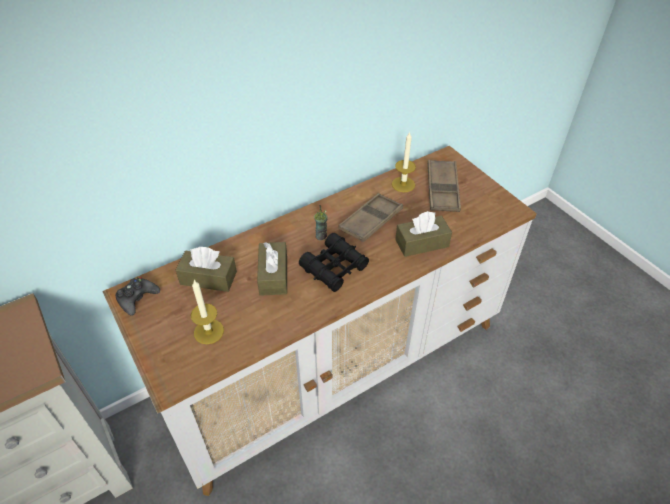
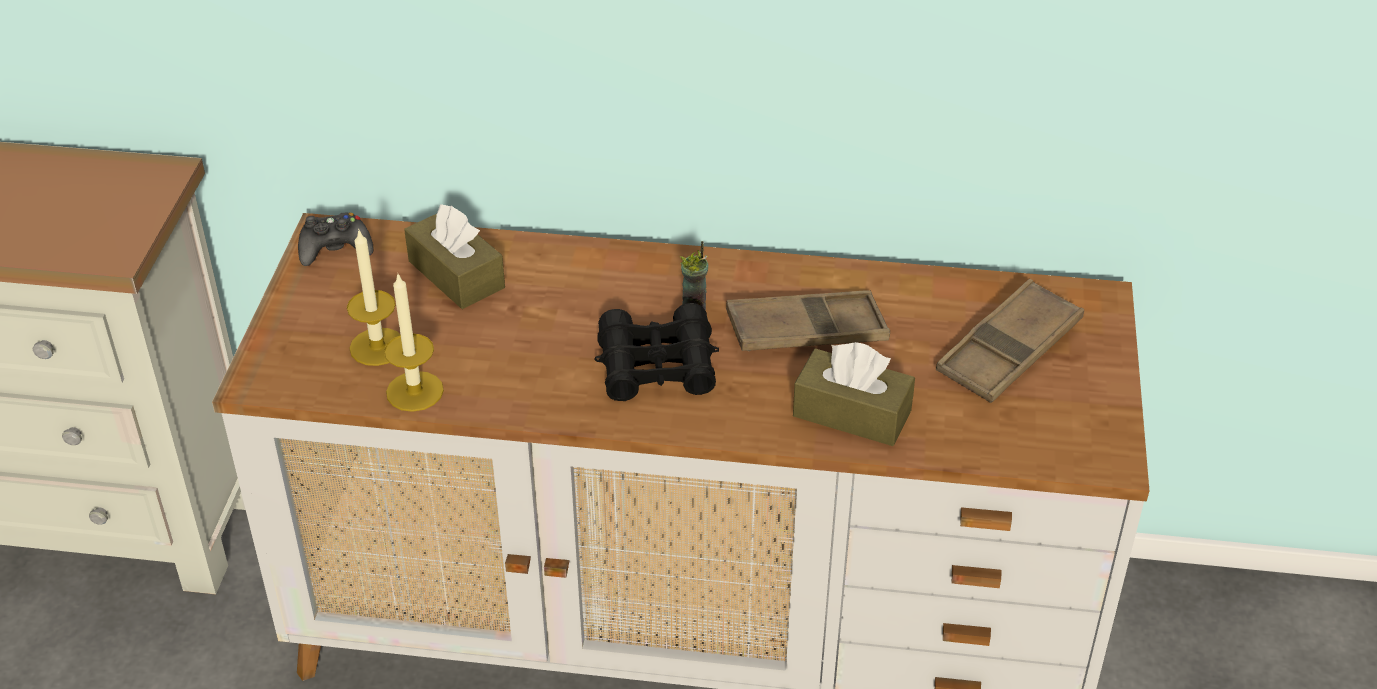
camera: 40 degrees right, 5 degrees down
brown tissue box [257,242,287,296] -> none
candle [392,131,416,192] -> candle moved to [384,274,444,412]

